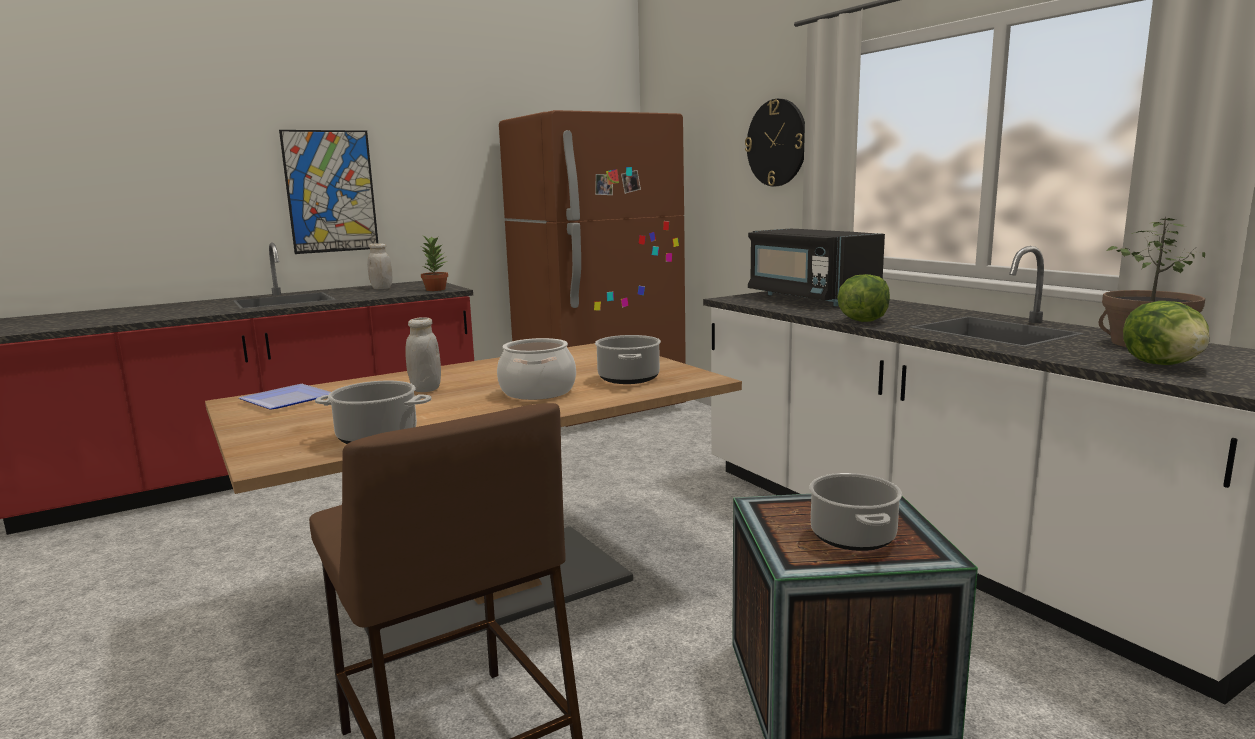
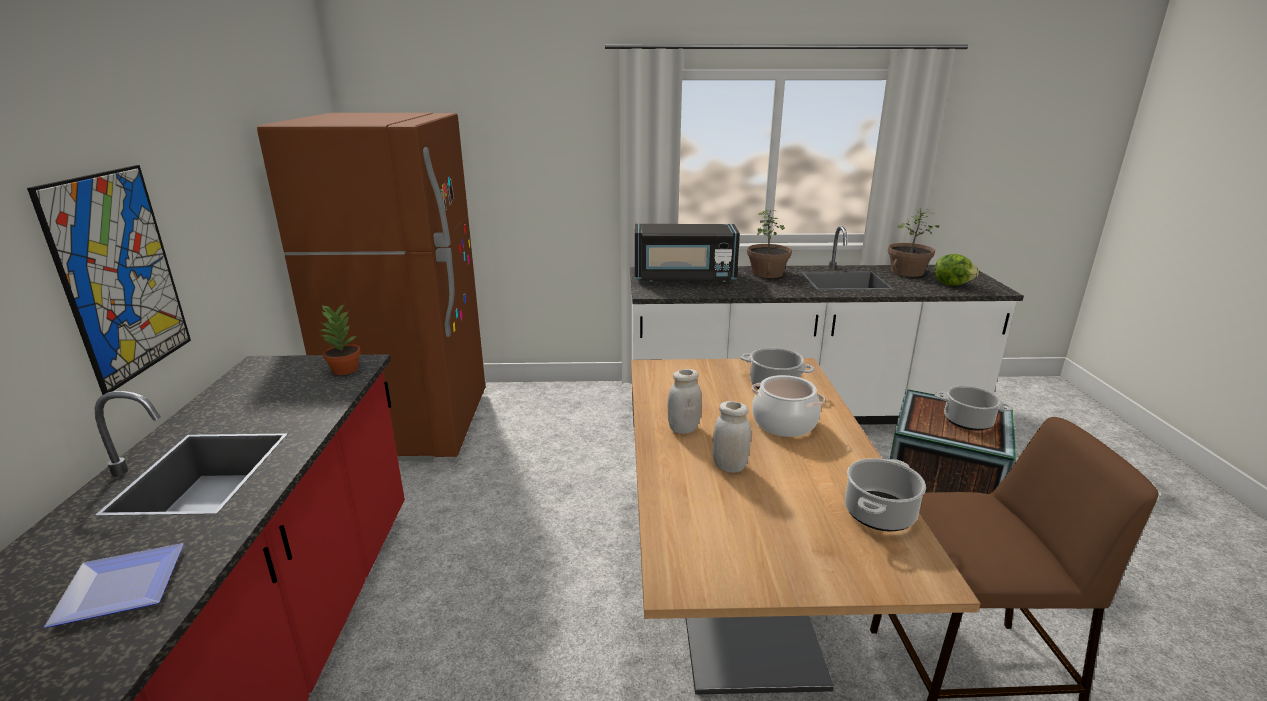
camera: 60 degrees left, 10 degrees up
plate [239,384,331,410] -> plate moved to [44,543,183,628]
white jar [367,243,392,289] -> white jar moved to [668,369,702,434]
wall clock [745,99,805,186] -> none
lettuce [837,274,890,322] -> none
none -> potted plant [747,209,792,278]

